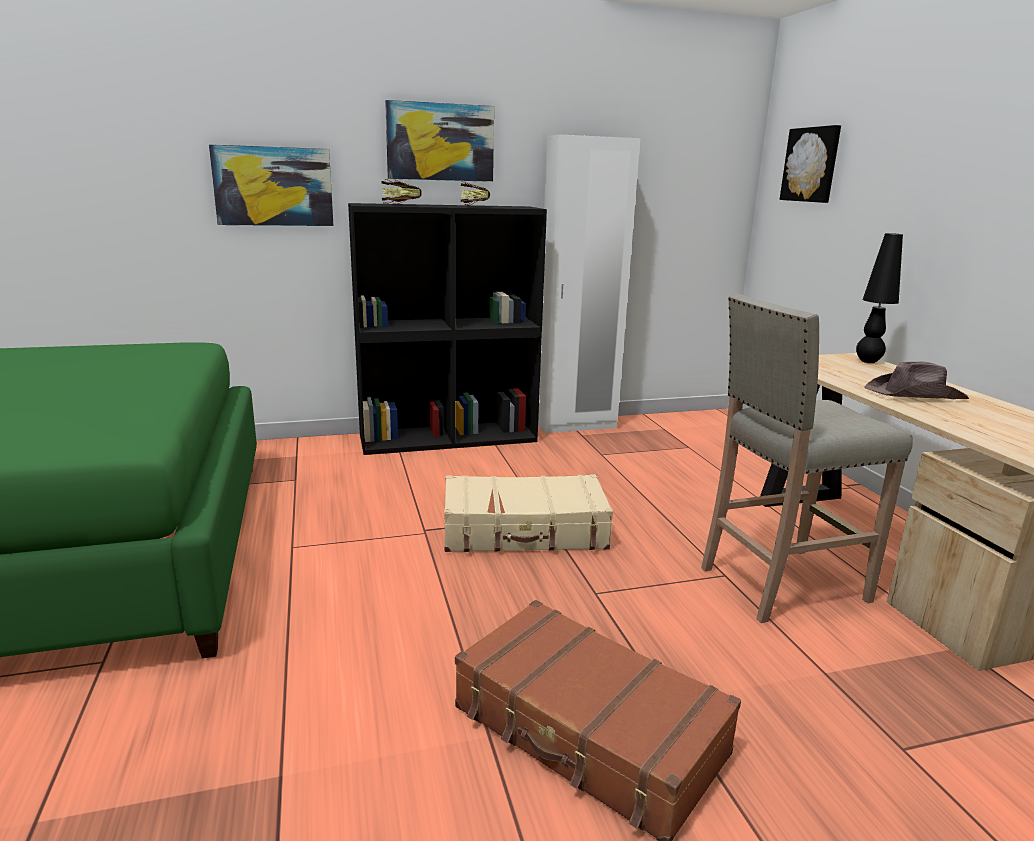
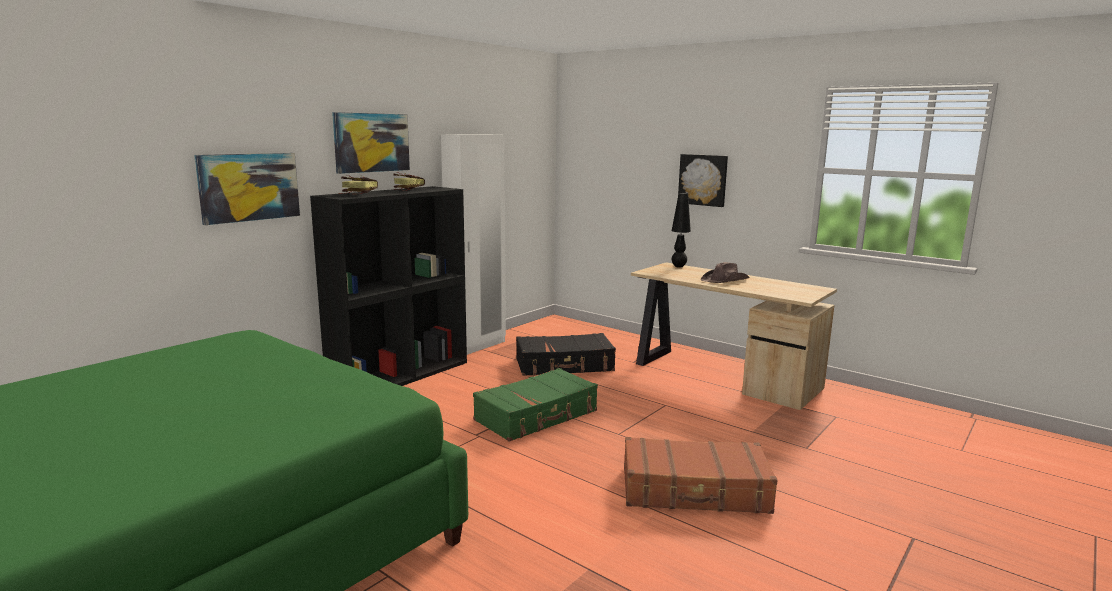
camera: 35 degrees left, 5 degrees down
beige suitcase [444,474,613,552] -> green suitcase [473,368,598,442]
beige stool [701,293,913,623] -> none
picture [780,125,841,203] -> picture moved to [678,154,728,207]
none -> black suitcase [516,333,616,376]

